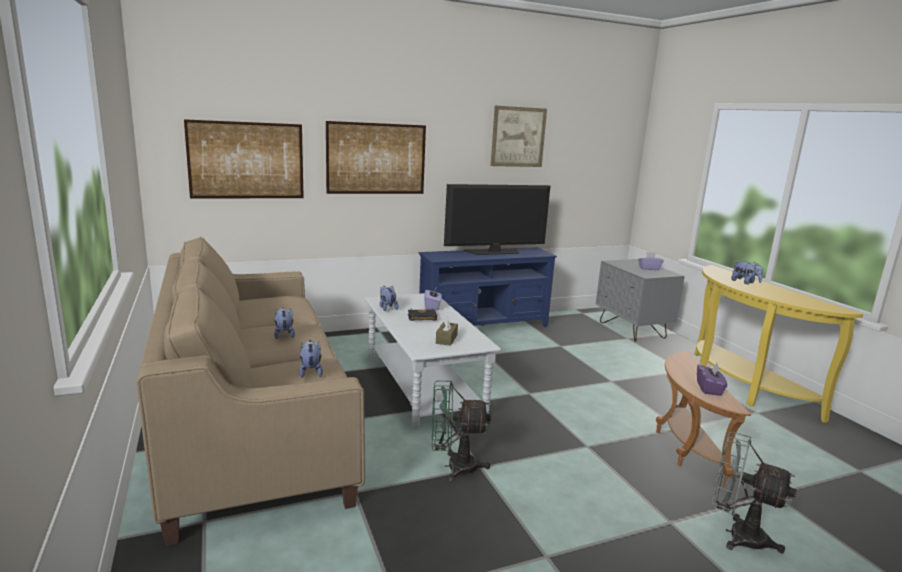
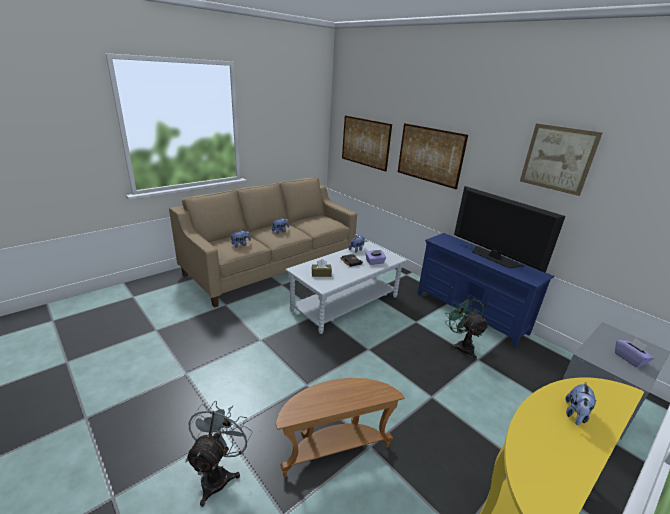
camera: 70 degrees right, 10 degrees up
green fan [432,381,492,482] -> green fan moved to [445,295,489,360]
purple tissue box [697,363,728,396] -> none

